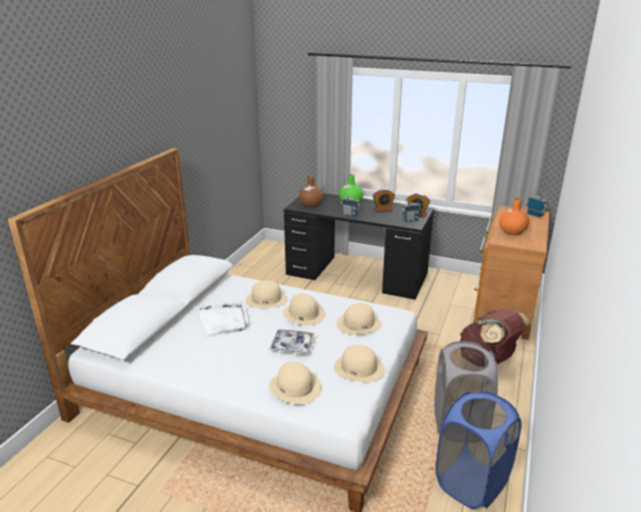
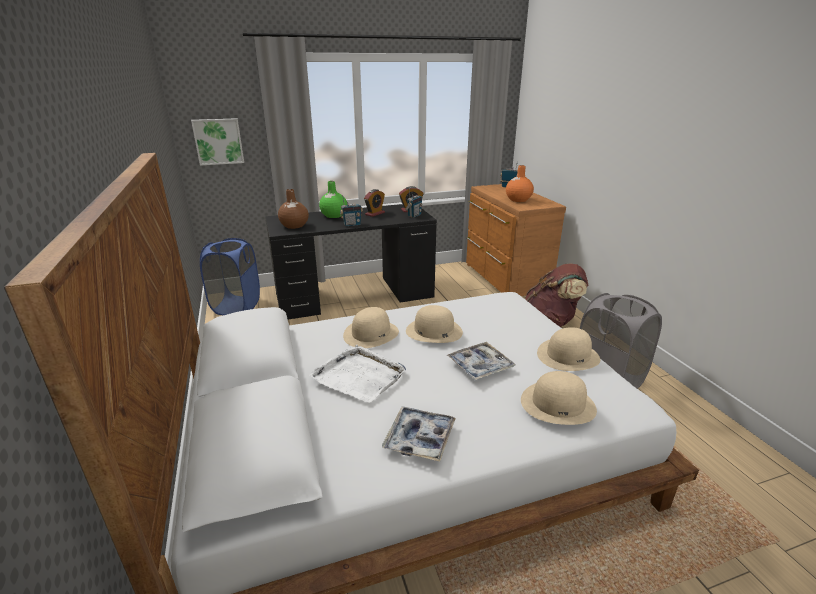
camera: 40 degrees left, 0 degrees up
beige hat [337,303,381,335] -> none
blue laundry basket [435,391,521,509] -> blue laundry basket moved to [200,238,260,315]
none -> picture [191,118,244,166]
none -> tray [382,406,456,462]

